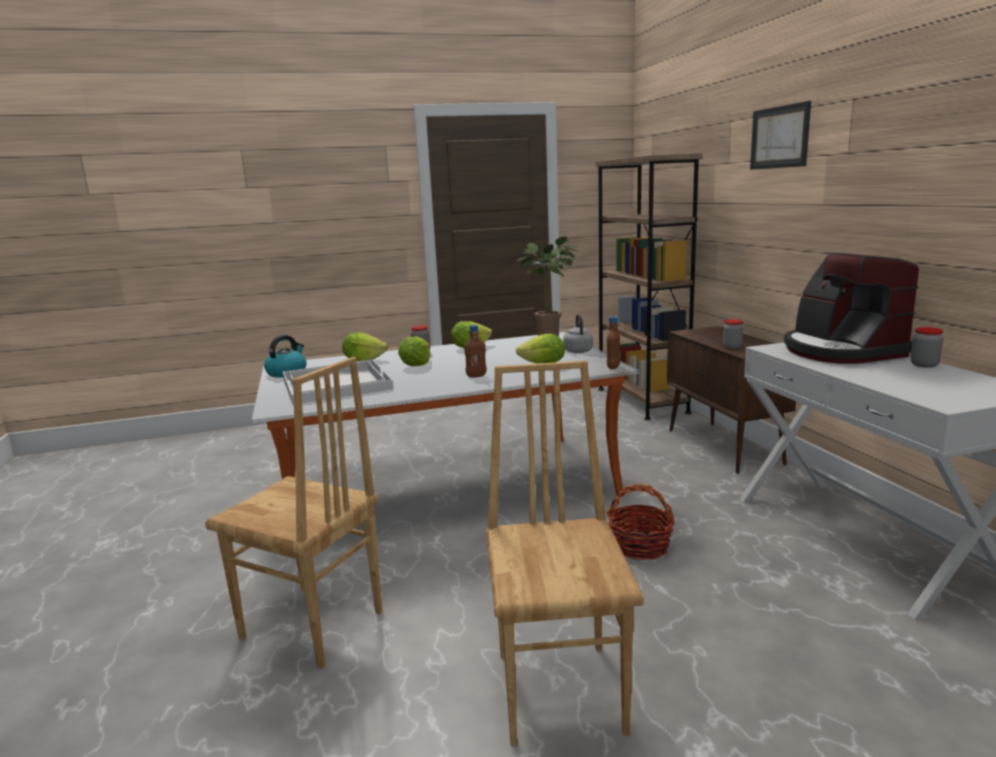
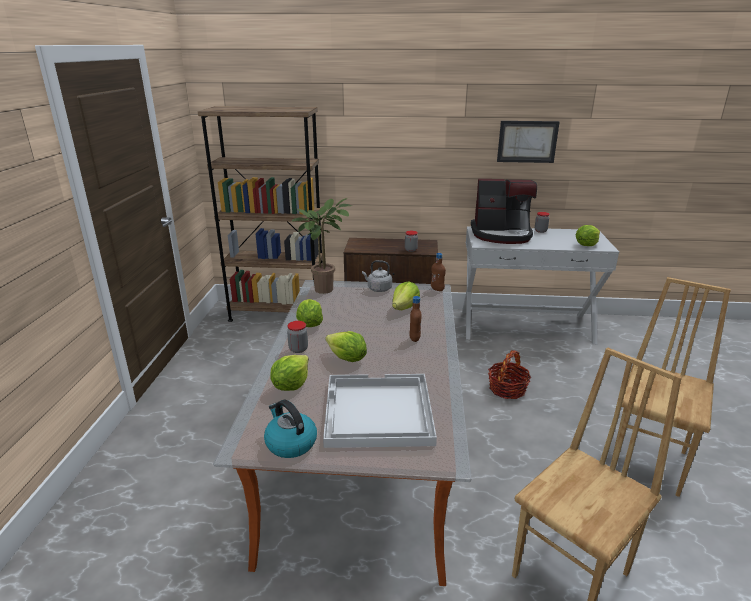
camera: 70 degrees left, 10 degrees up
brown chair [486,361,644,747] -> brown chair turned 105 degrees clockwise [610,277,731,497]
picture [750,101,811,170] -> picture moved to [497,121,559,163]
none -> lettuce [576,225,600,246]

